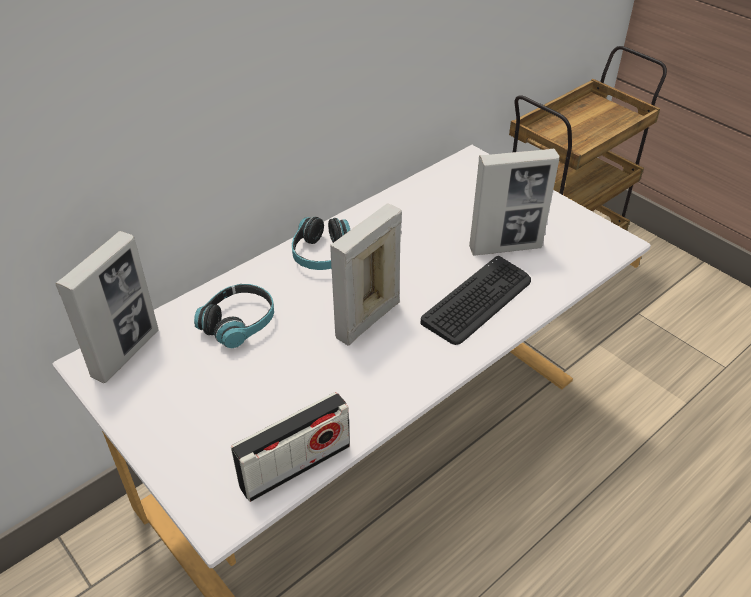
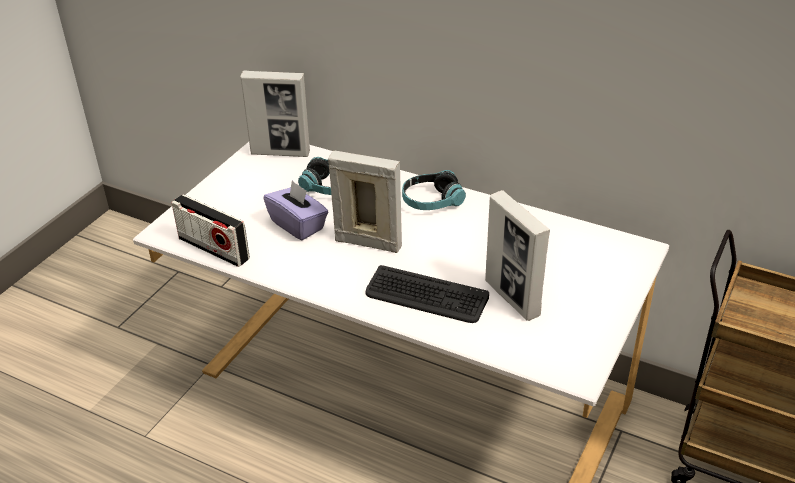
camera: 70 degrees right, 5 degrees down
none -> purple tissue box [263,180,328,240]

